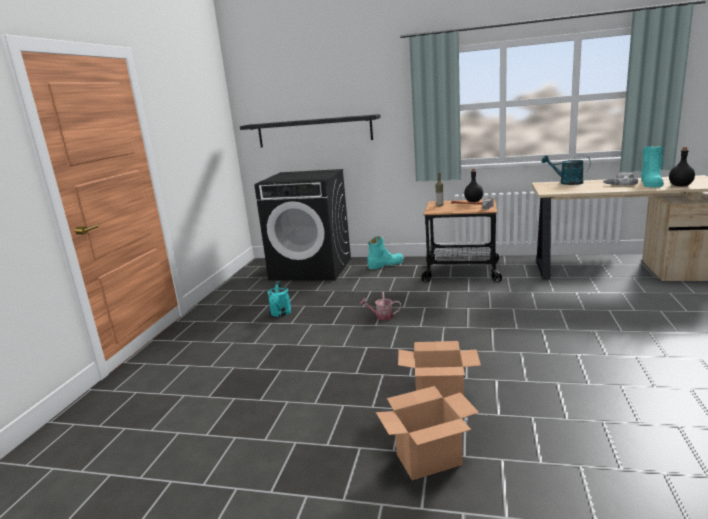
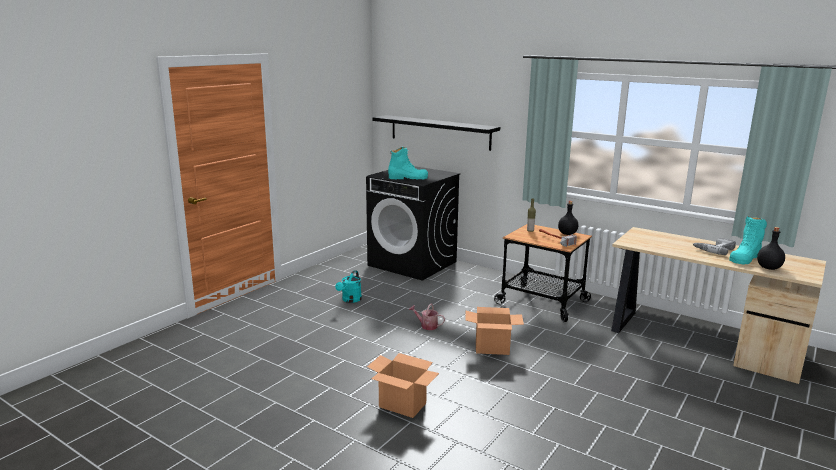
camera: 20 degrees right, 0 degrees up
turquoise boot [367,236,403,269] -> turquoise boot moved to [388,147,428,179]
cardboard box [376,386,479,480] -> cardboard box moved to [465,307,524,355]
turquoise watering can [542,155,591,185] -> none

